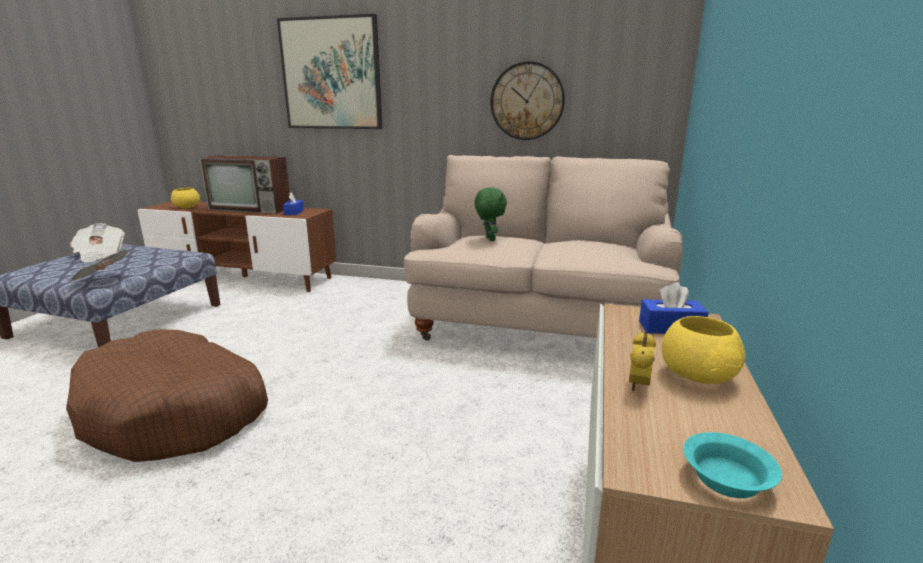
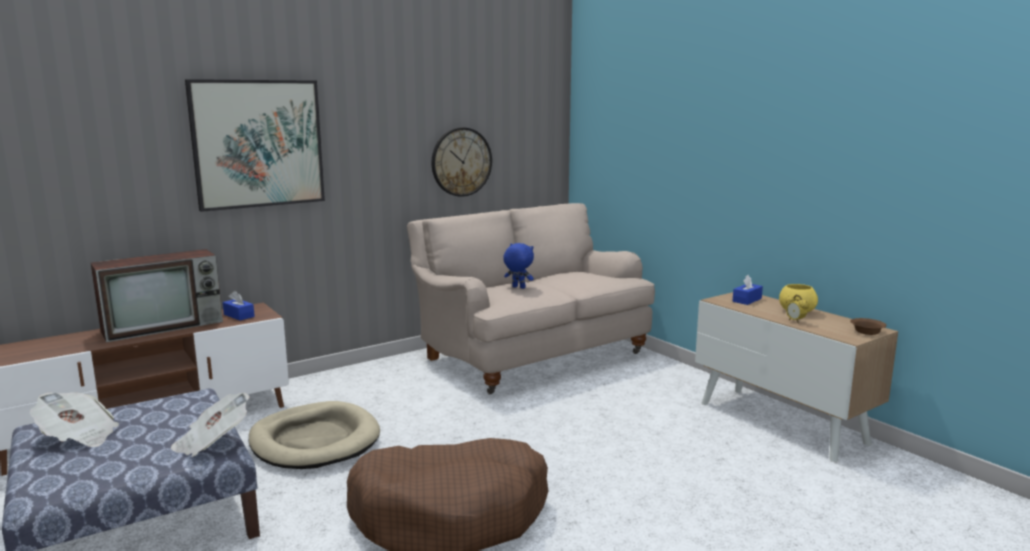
camera: 50 degrees left, 5 degrees down
yellow bowl [171,188,200,209] -> none
green plush toy [474,187,507,241] -> blue plush toy [503,243,534,289]
turquoise bowl [683,432,782,498] -> brown bowl [850,318,887,335]
none -> beige dog bed [249,401,380,469]

